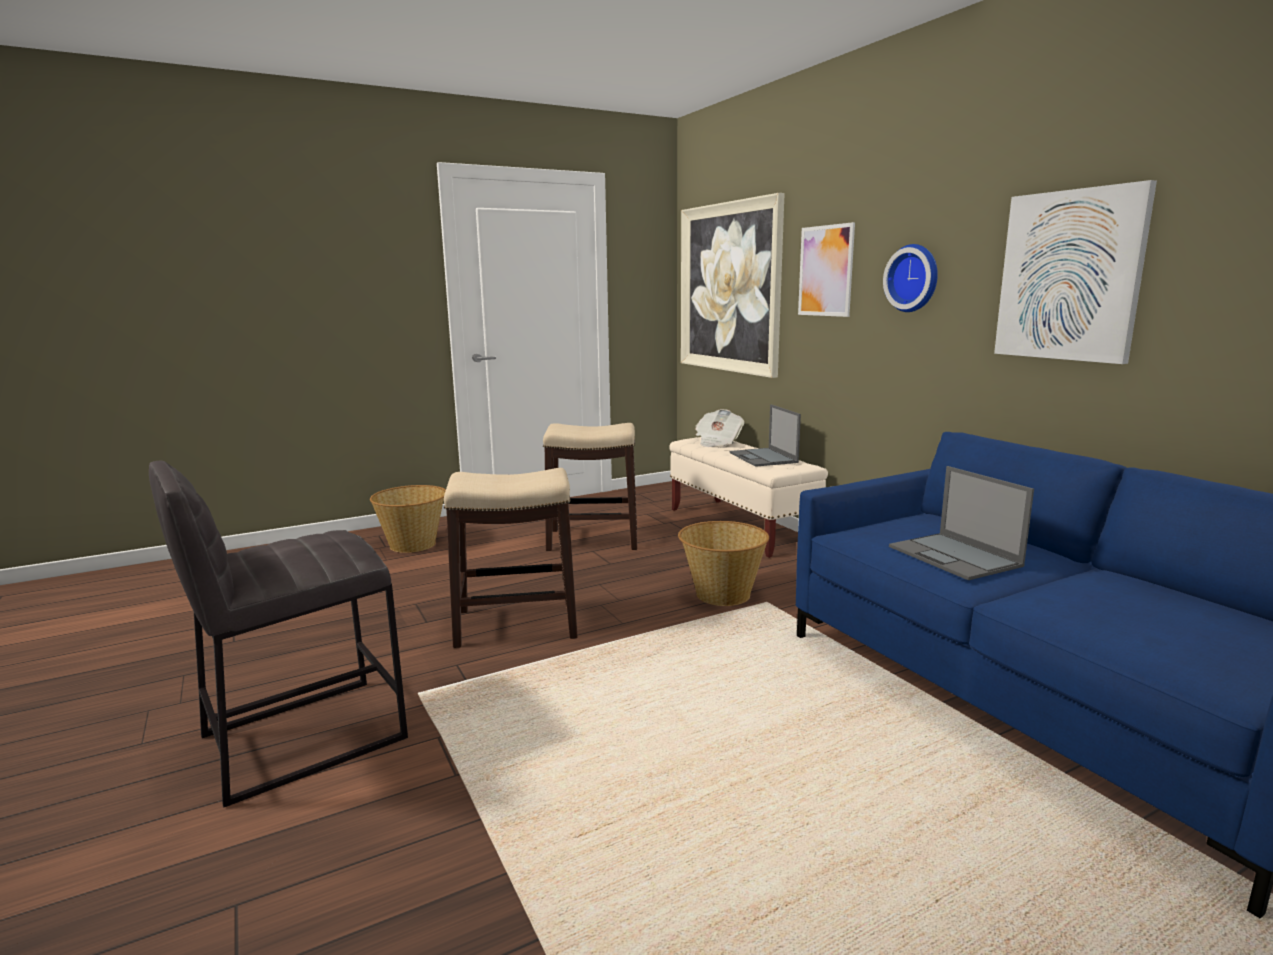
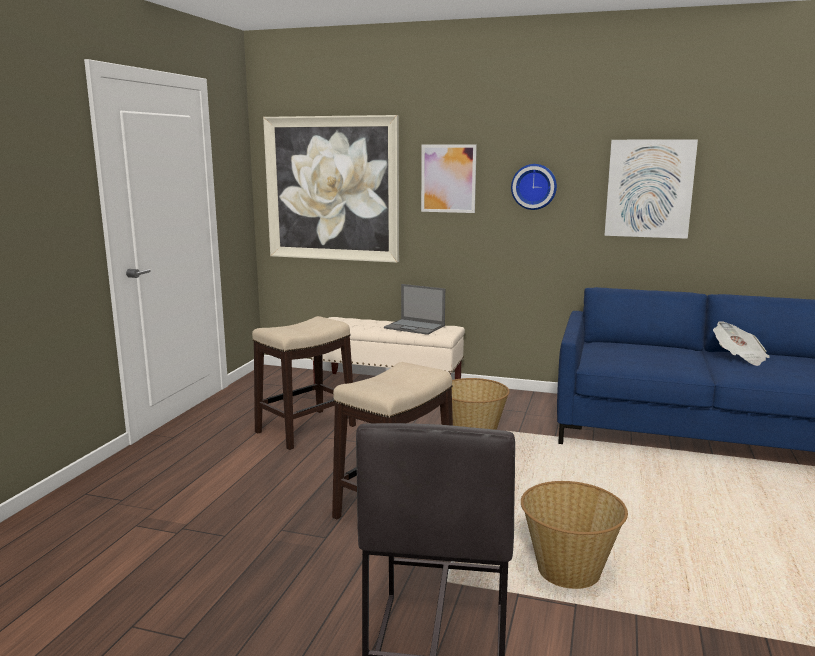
camera: 45 degrees left, 0 degrees up
basket [370,485,446,553] -> basket moved to [521,481,628,589]
newspaper [695,409,745,447] -> newspaper moved to [713,321,770,366]
laptop [889,466,1034,580] -> none

